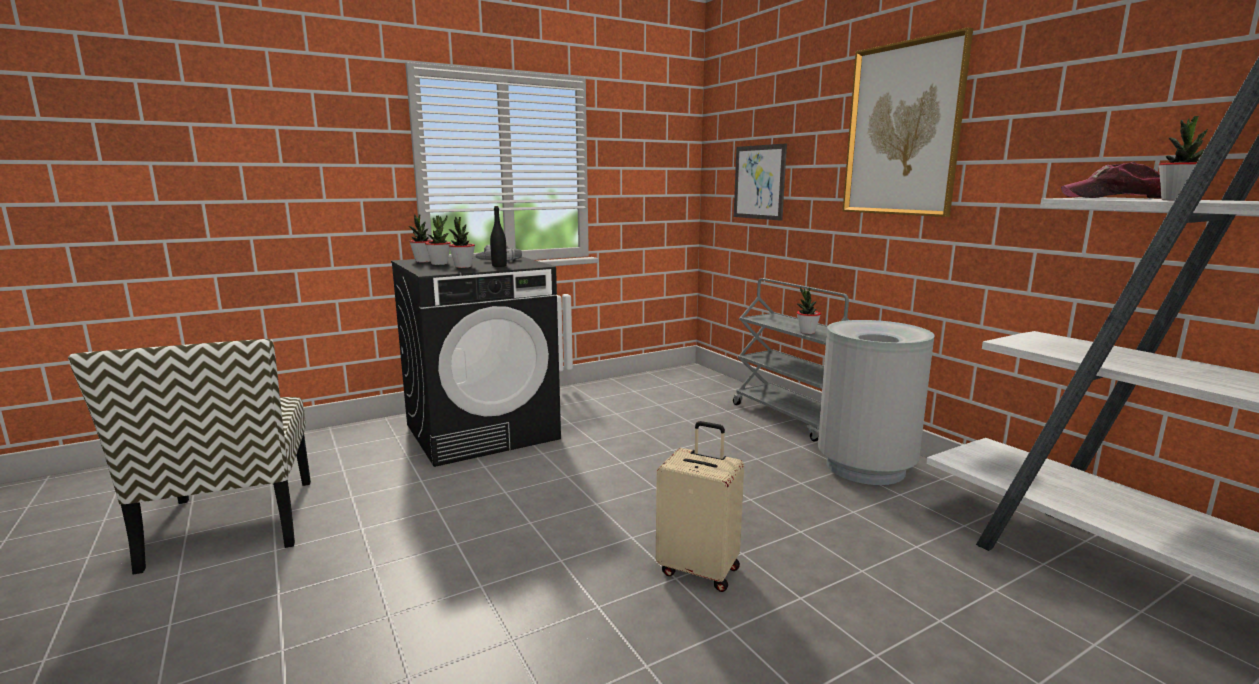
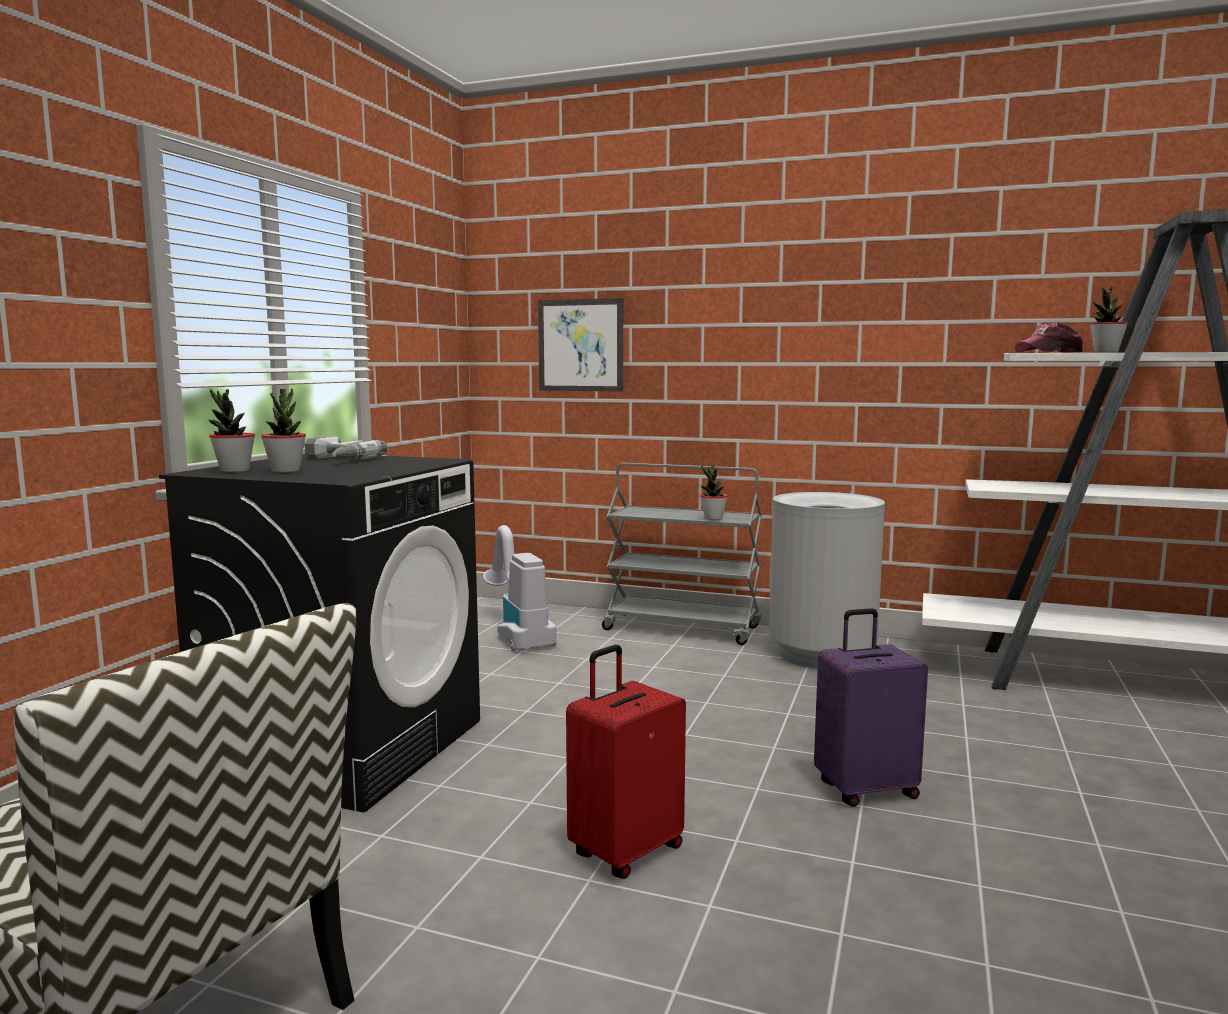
camera: 40 degrees left, 5 degrees down
potted plant [449,216,475,268] -> none
black bottle [490,206,507,267] -> none
beige suitcase [656,421,744,592] -> purple suitcase [814,608,928,807]
picture [843,27,973,217] -> none
none -> vacuum cleaner [483,525,556,652]
none -> red suitcase [566,645,686,879]

